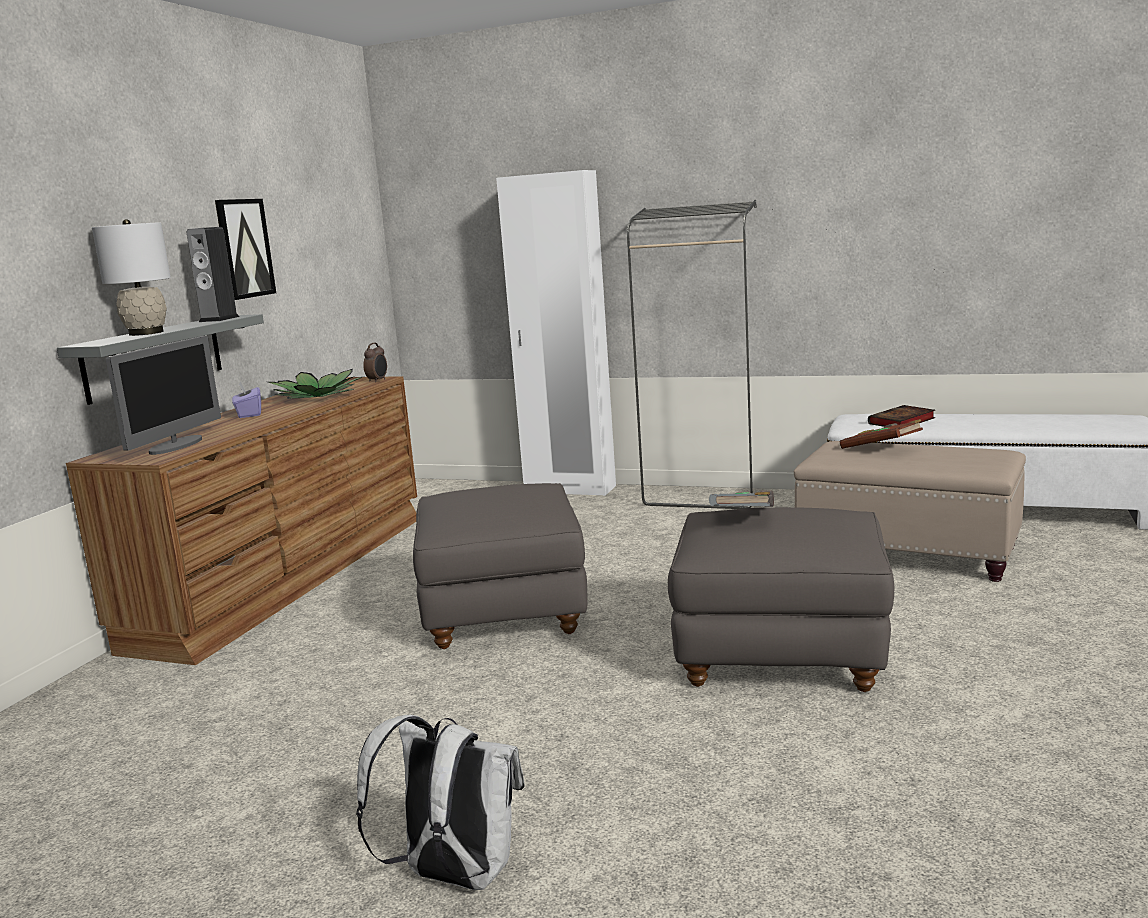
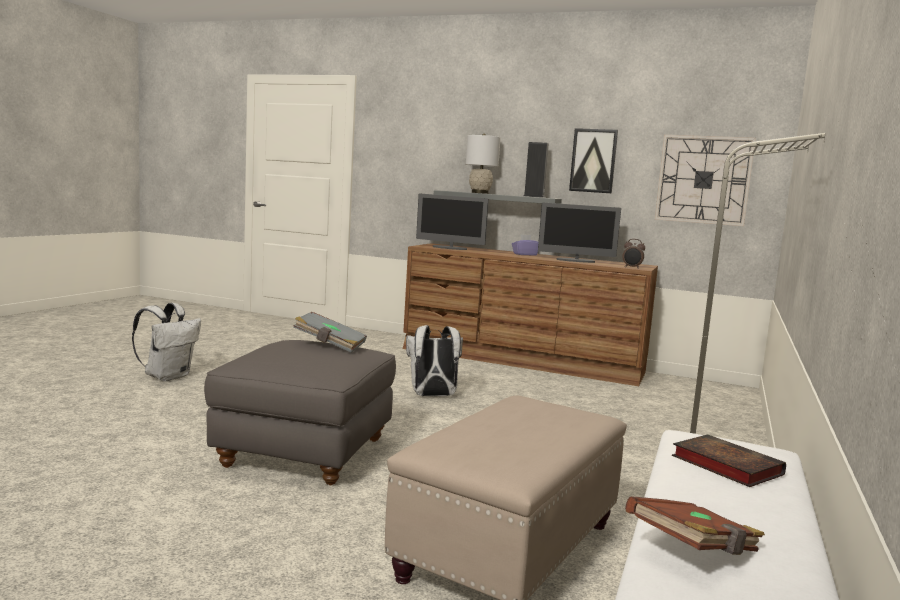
camera: 90 degrees right, 5 degrees down
potted plant [268,369,364,399] -> monitor [538,203,621,263]
grey ottoman [413,483,588,649] -> white backpack [406,325,463,396]
white wardrobe [496,170,616,496] -> none
brown book [840,419,923,449] -> brown book moved to [625,496,765,555]
none -> wall clock [655,135,756,226]

